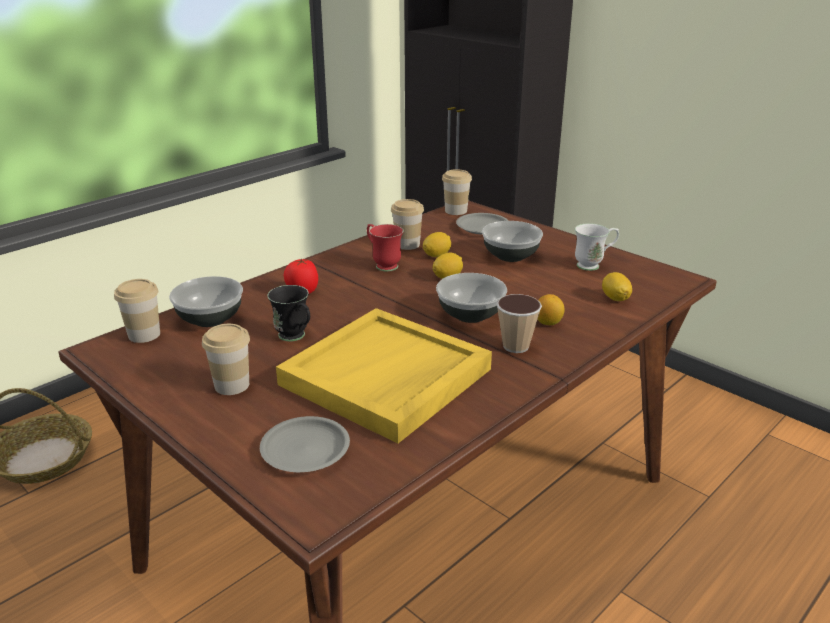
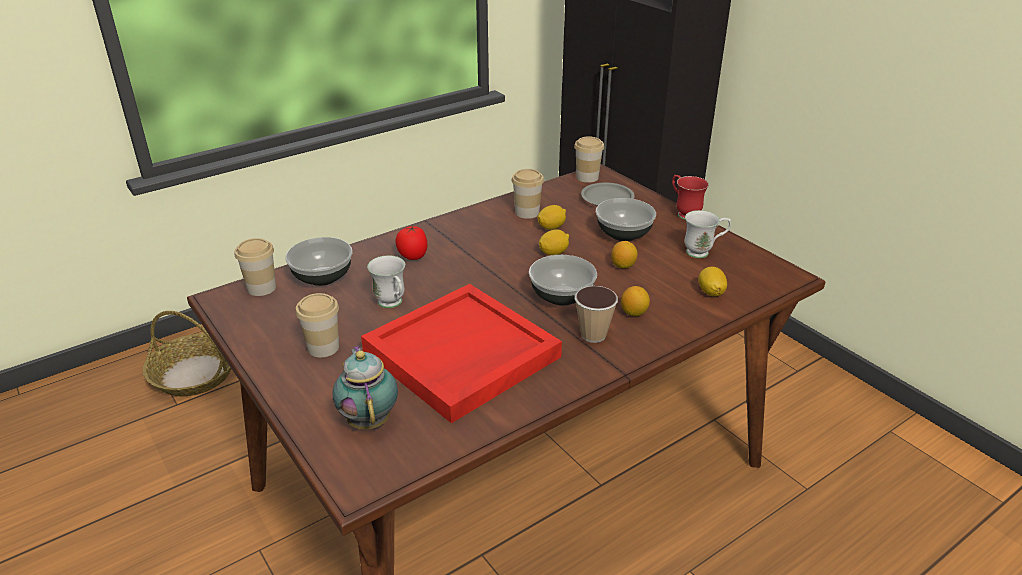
camera: 10 degrees right, 5 degrees up
grey plate [260,416,350,472] -> teapot [333,345,398,430]
black mug [267,285,310,341] -> white mug [367,255,405,308]
yellow tray [276,308,492,443] -> red tray [361,284,562,423]
red mug [367,224,404,271] -> red mug moved to [672,175,709,220]
none -> lemon [611,241,638,268]

